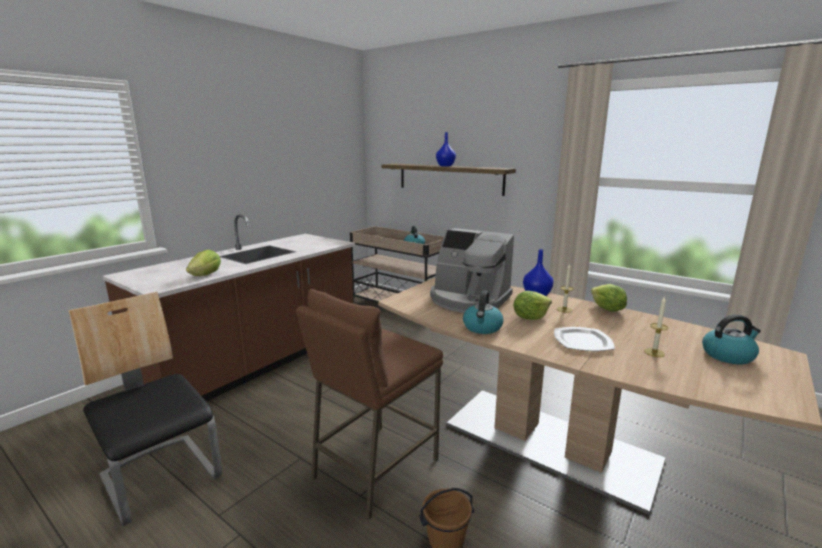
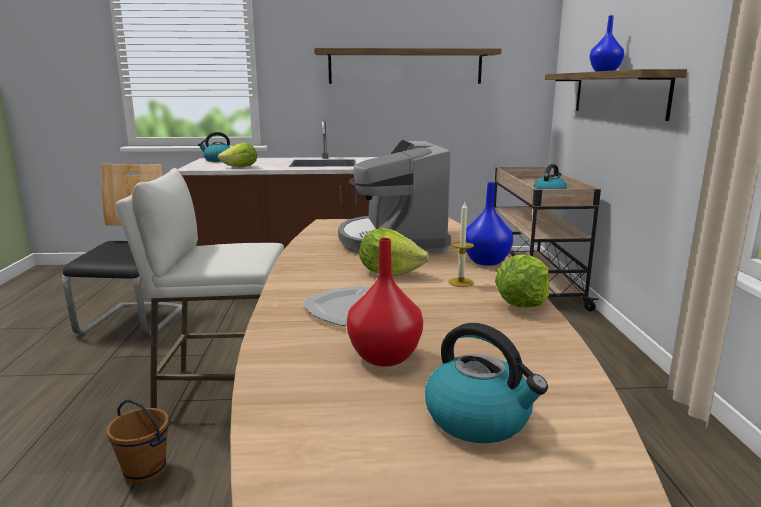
camera: 50 degrees right, 0 degrees up
brown stool [296,289,443,520] -> white stool [116,168,284,408]
kettle [463,290,504,334] -> kettle moved to [198,132,230,162]
candle [644,296,668,357] -> red vase [347,238,423,367]
none -> shelf [314,48,502,84]

